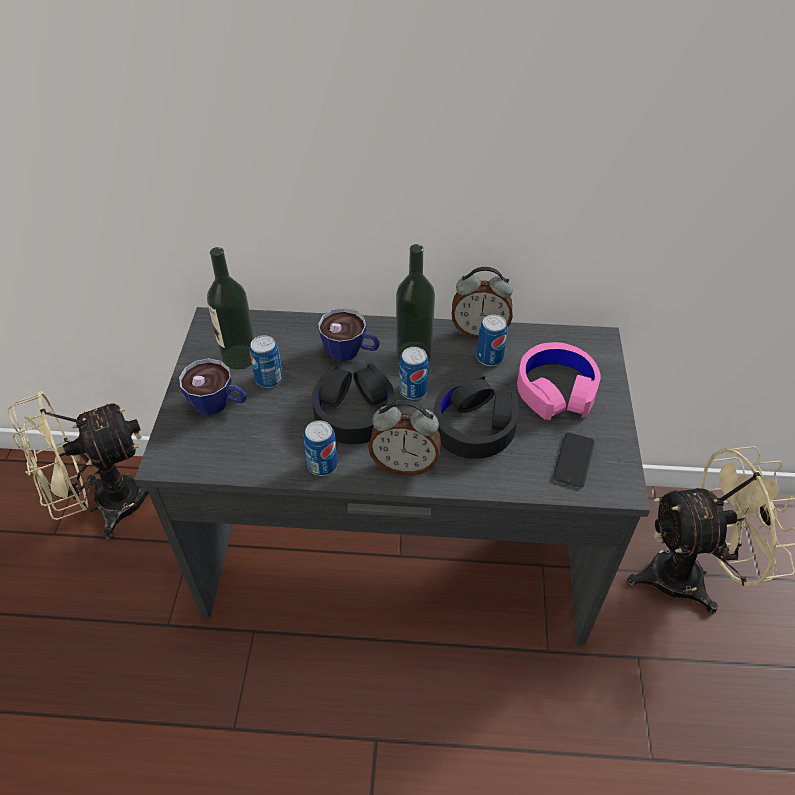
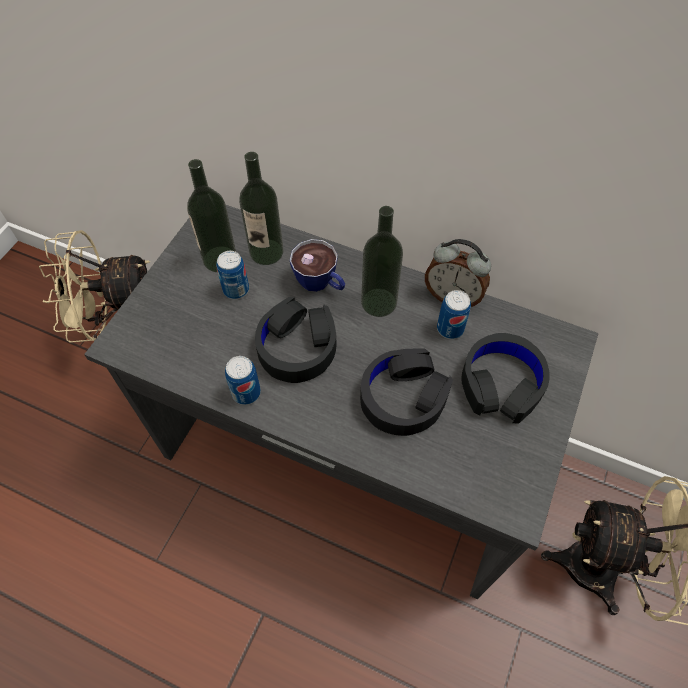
camera: 20 degrees right, 10 degrees up
cup [179,358,247,415] -> none
alarm clock [368,400,441,476] -> none
can [399,347,429,400] -> none
pink headphones [517,342,601,420] -> black headphones [461,333,549,423]
phone [553,433,595,488] -> none
none -> bottle [239,152,283,265]

